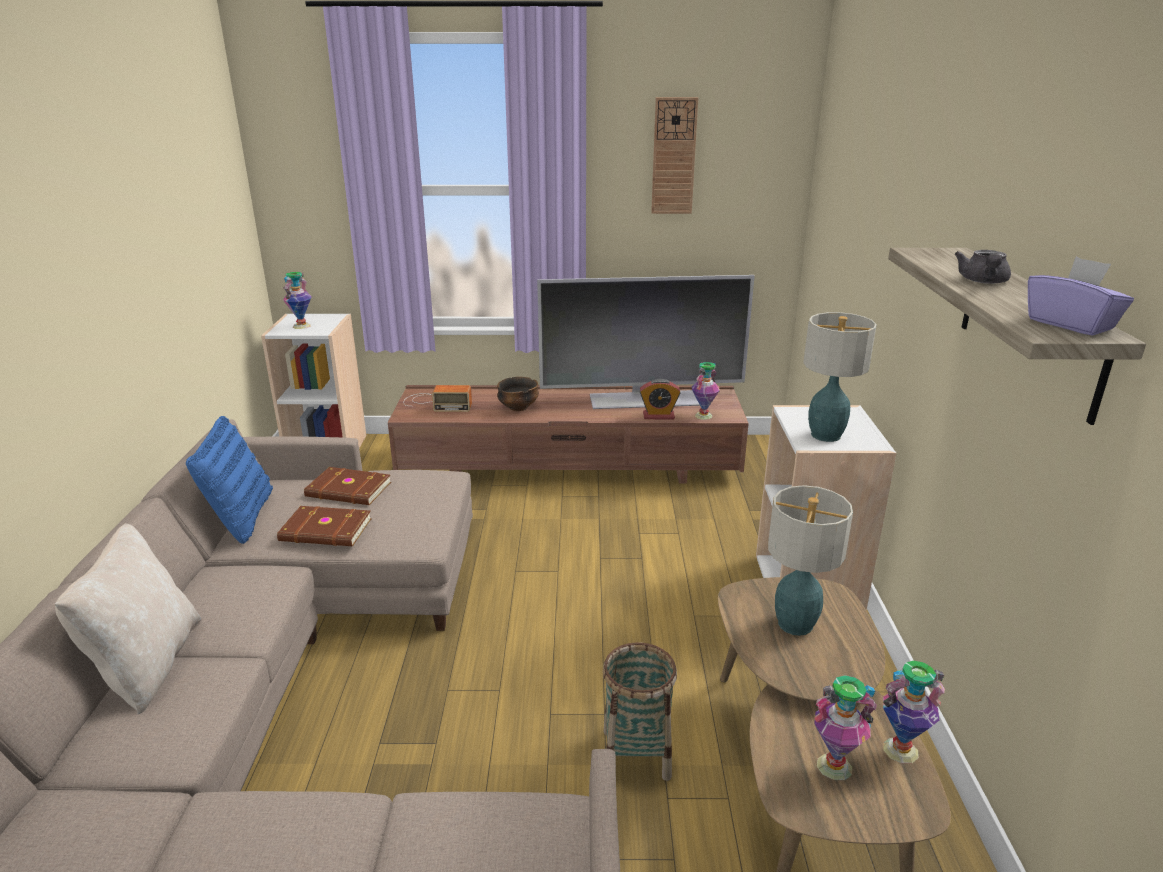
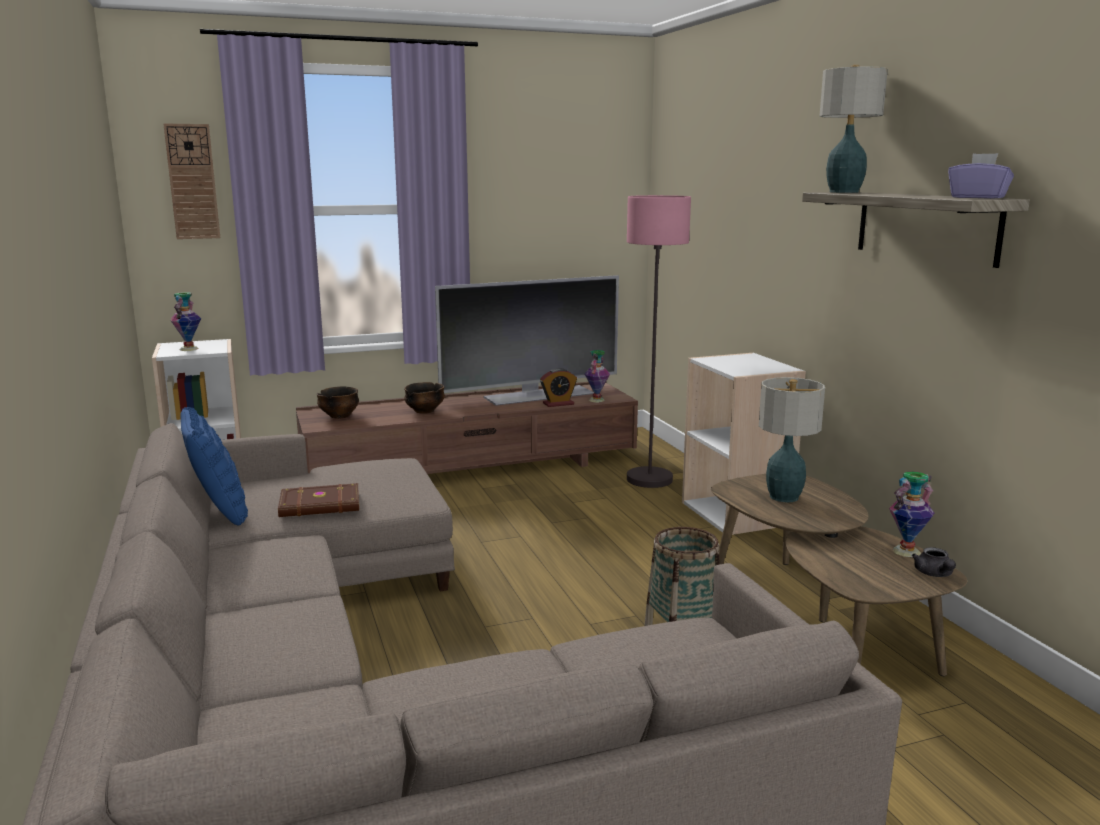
camera: 20 degrees left, 10 degrees down
beige pillow [55,523,201,714] -> none
brown book [304,467,391,505] -> none
radio [404,385,472,412] -> bowl [317,387,359,419]
wall clock [651,97,698,214] -> wall clock moved to [163,124,220,239]
table lamp [803,312,877,442] -> table lamp moved to [820,65,888,193]
vase [814,675,877,780] -> none
grey teapot [955,250,1011,284] -> grey teapot moved to [912,547,956,577]
none -> pink floor lamp [627,195,691,488]

